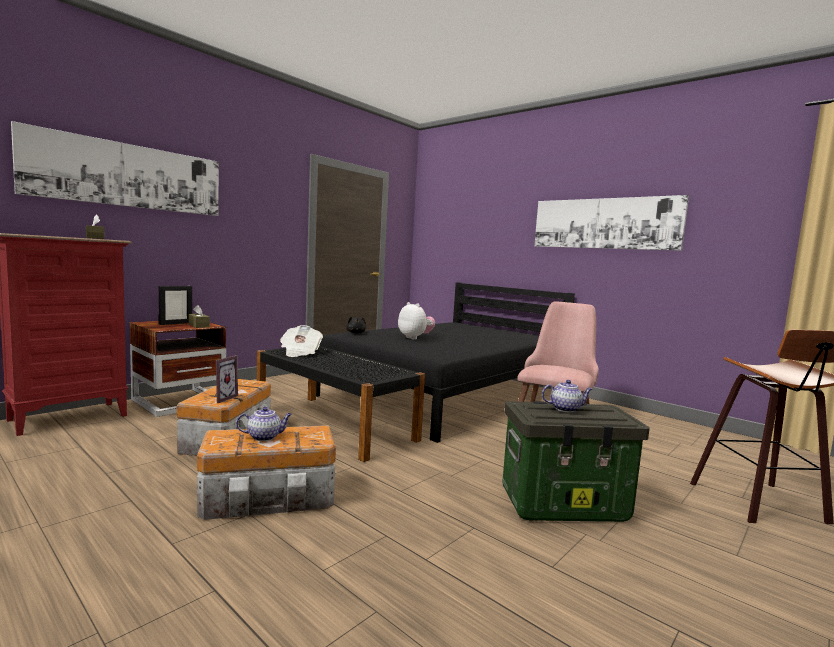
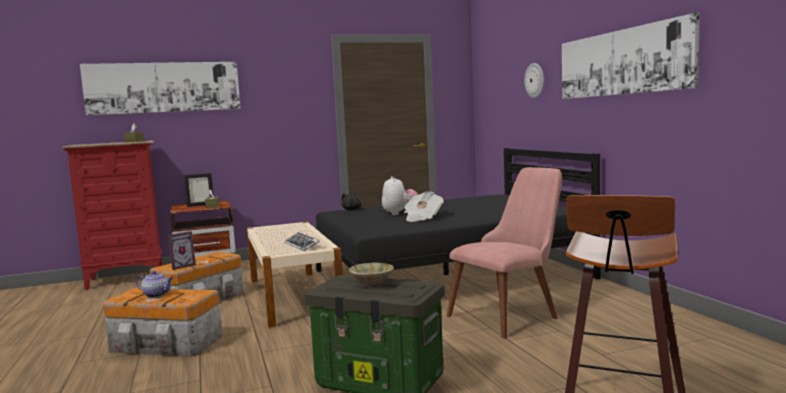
camera: 30 degrees right, 0 degrees up
black bench [257,346,425,462] -> beige bench [247,221,343,328]
newspaper [280,325,323,357] -> newspaper moved to [404,192,444,222]
teapot [542,380,592,412] -> beige bowl [349,263,394,287]
none -> keyboard [284,232,320,251]
none -> wall clock [524,63,544,98]

